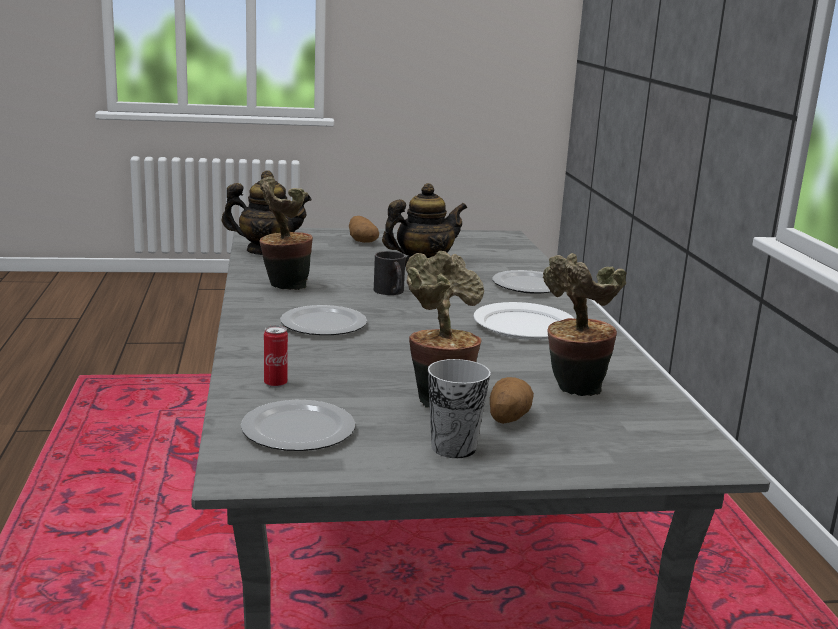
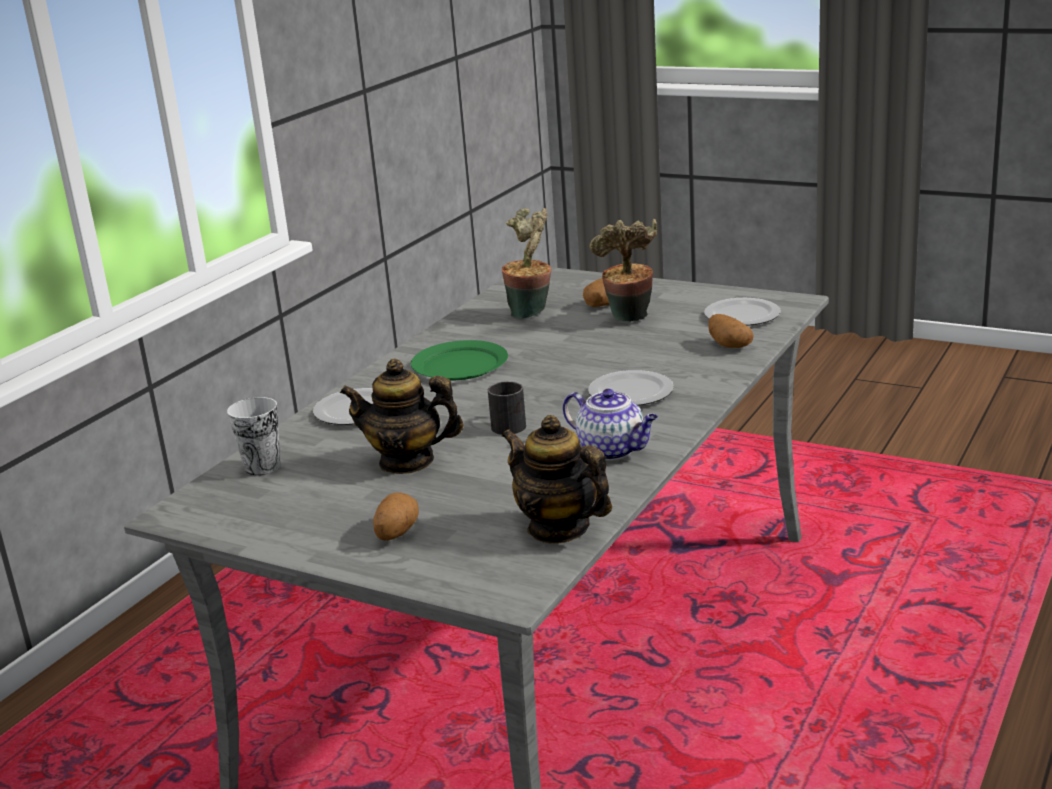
camera: 140 degrees left, 5 degrees up
potted plant [259,177,313,290] -> teapot [563,389,658,460]
can [264,325,288,388] -> potato [708,314,754,348]
cup [428,359,491,458] -> cup moved to [227,397,280,476]
white plate [474,302,575,340] -> green plate [411,340,508,380]

